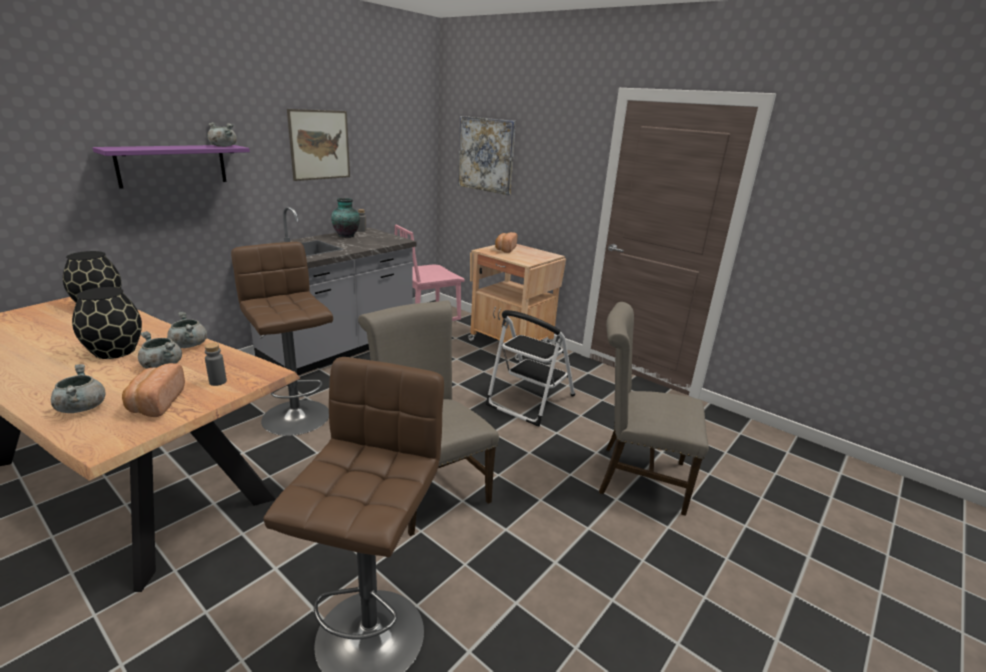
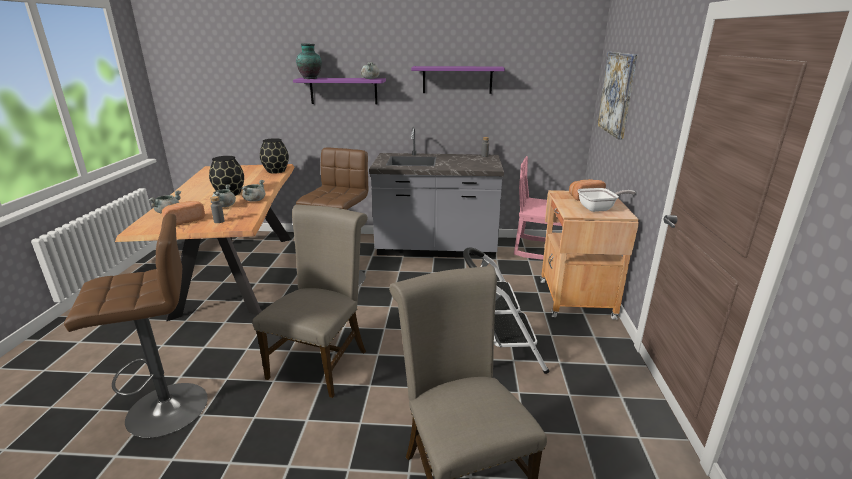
camera: 55 degrees right, 0 degrees up
picture [287,109,350,181] -> purple shelf [411,66,505,94]
vase [331,198,360,238] -> vase moved to [296,44,322,79]
none -> frying pan [577,188,636,212]

